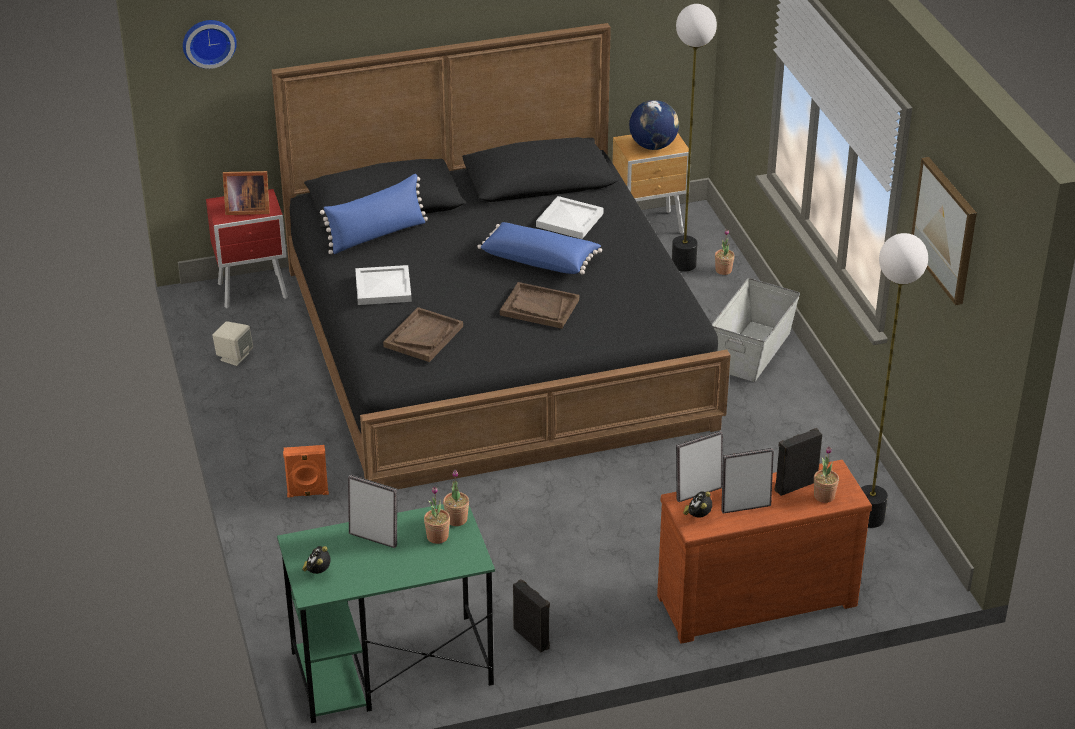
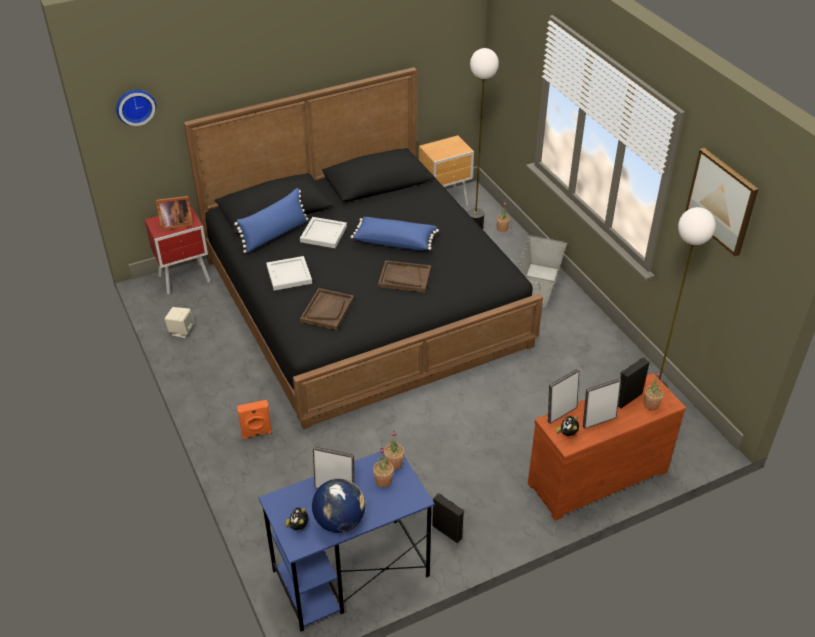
camera: 10 degrees left, 5 degrees up
green desk [277,504,495,723] -> blue desk [259,452,435,632]
white tray [536,196,603,239] -> white tray moved to [300,217,347,248]
globe [629,100,679,150] -> globe moved to [312,479,365,533]

